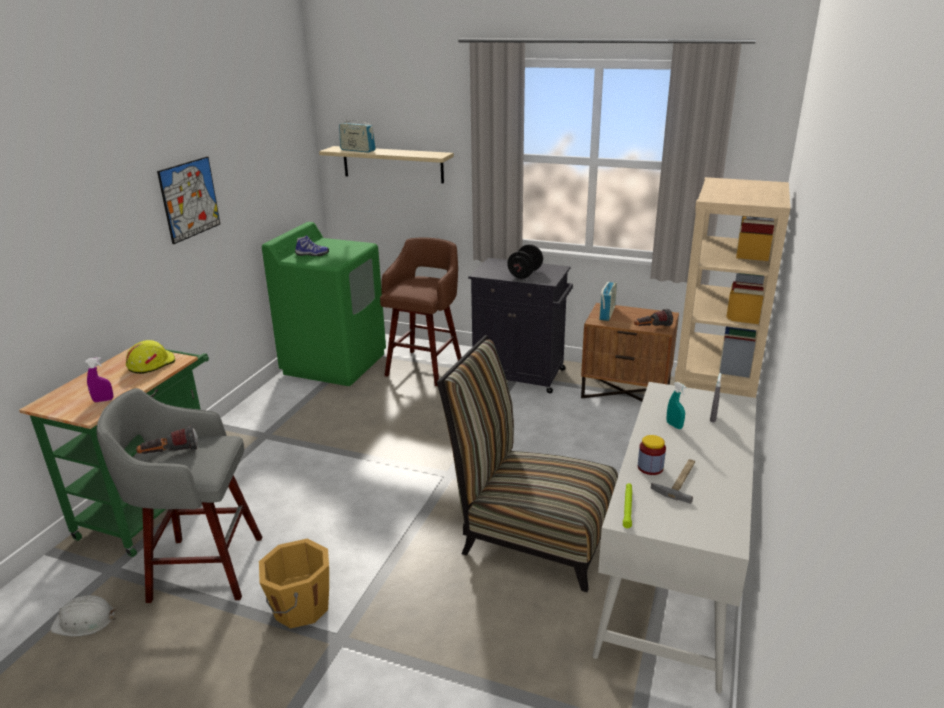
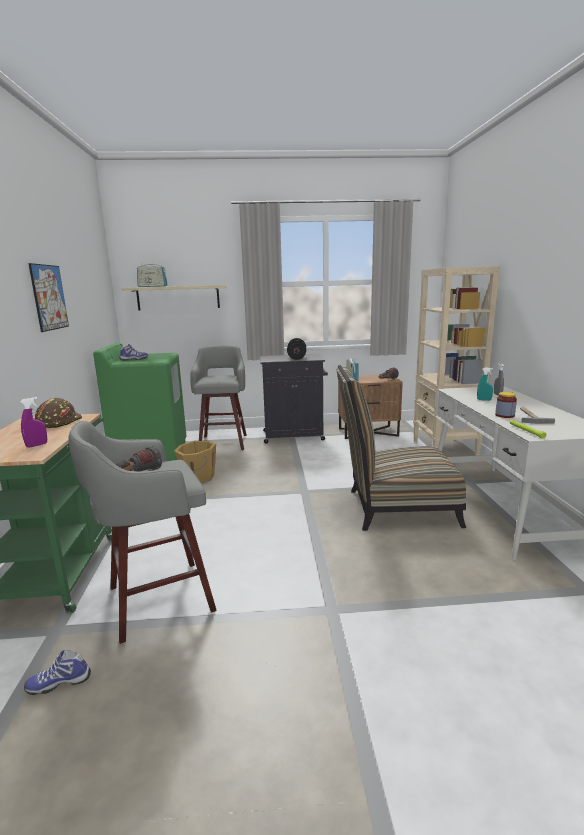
camera: 25 degrees left, 10 degrees down
white hard hat [50,595,117,636] -> shoe [24,650,91,695]
yellow hard hat [126,340,175,374] -> brown hard hat [35,398,82,428]
orange bucket [259,539,329,628] -> orange bucket moved to [174,441,216,483]
brown stool [380,237,462,386] -> grey stool [190,346,247,450]

